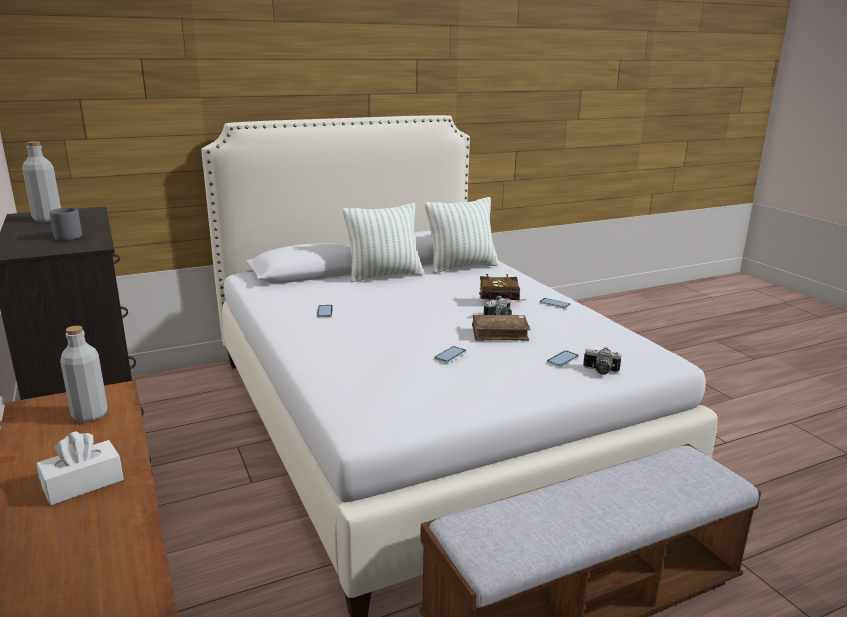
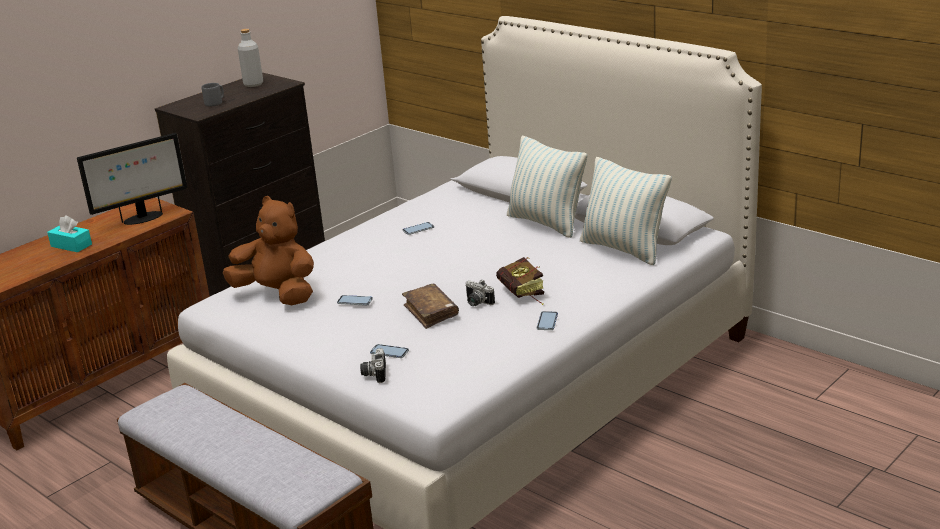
camera: 70 degrees right, 5 degrees up
white tissue box [37,431,124,505] -> turquoise tissue box [47,215,92,252]
grey bottle [60,326,108,422] -> monitor [77,133,187,225]
none -> brown plush toy [223,196,314,305]

